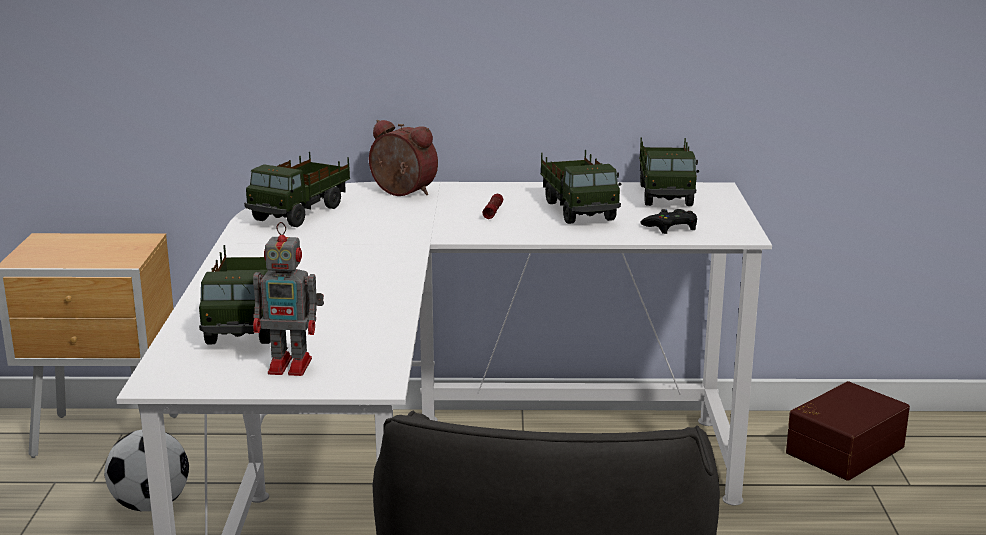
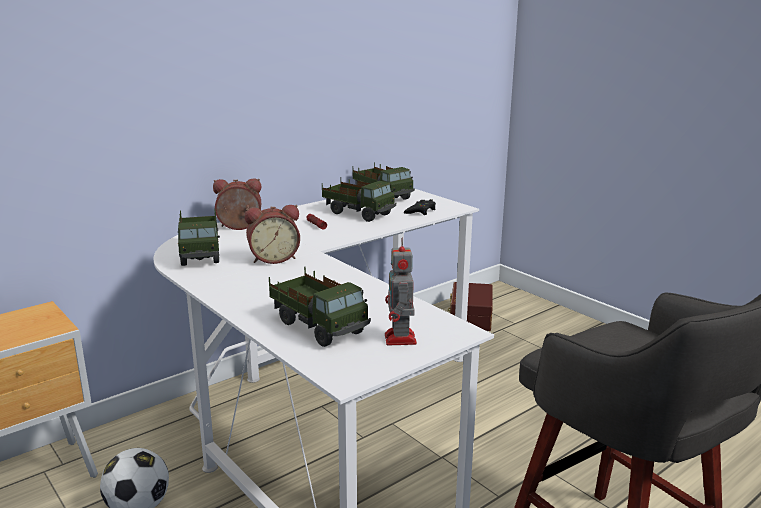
camera: 40 degrees left, 0 degrees up
toy robot [253,222,324,376] -> toy robot turned 120 degrees clockwise [385,237,417,346]
none -> alarm clock [245,205,300,264]

